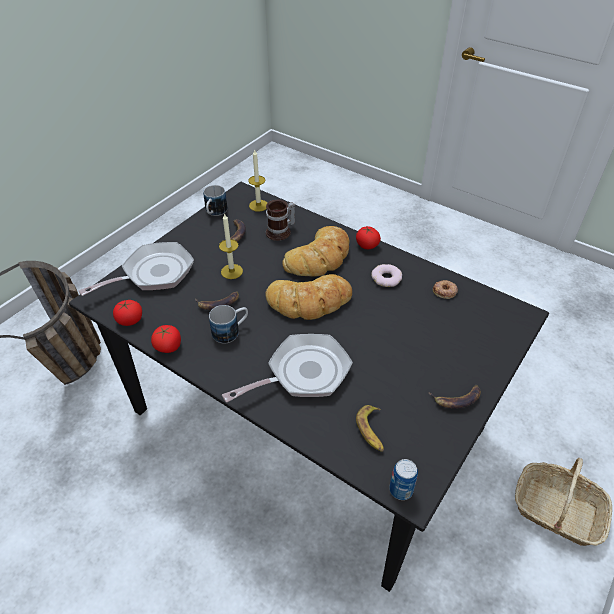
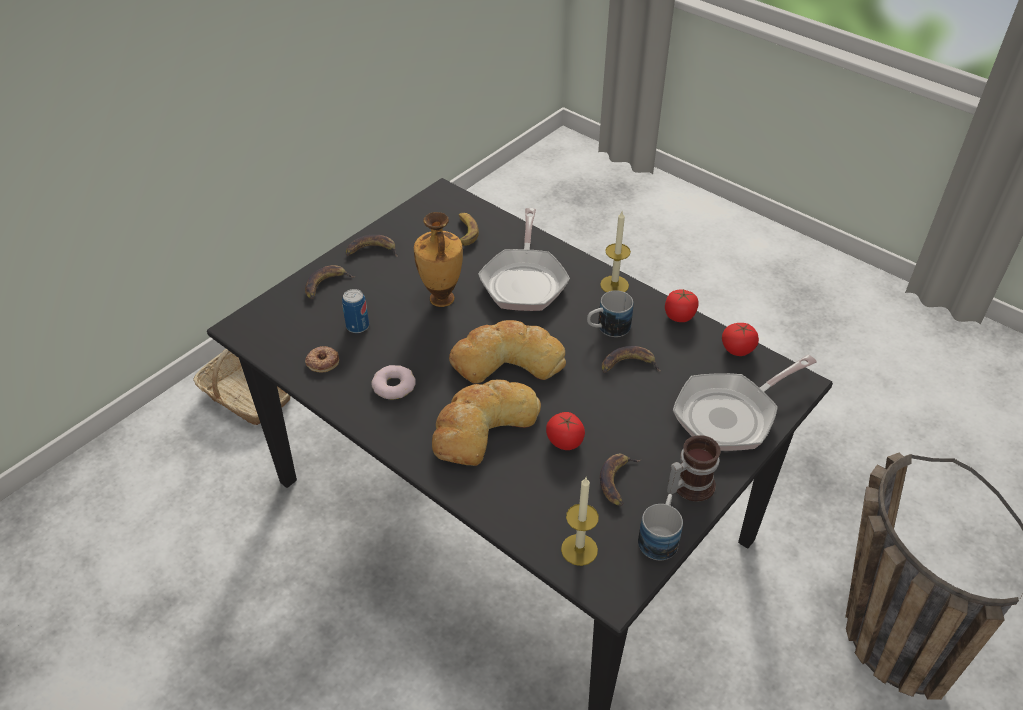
camera: 175 degrees left, 0 degrees up
candle [219,214,243,279] -> candle moved to [600,211,631,293]
frying pan [222,334,353,402] -> frying pan turned 60 degrees counterclockwise [478,208,570,311]
mug [266,200,295,241] -> mug moved to [667,435,721,501]
tomato [356,226,381,249] -> tomato moved to [546,412,585,450]
can [389,459,418,500] -> can moved to [342,289,369,333]
none -> banana [305,265,355,299]
none -> vase [414,212,463,307]

